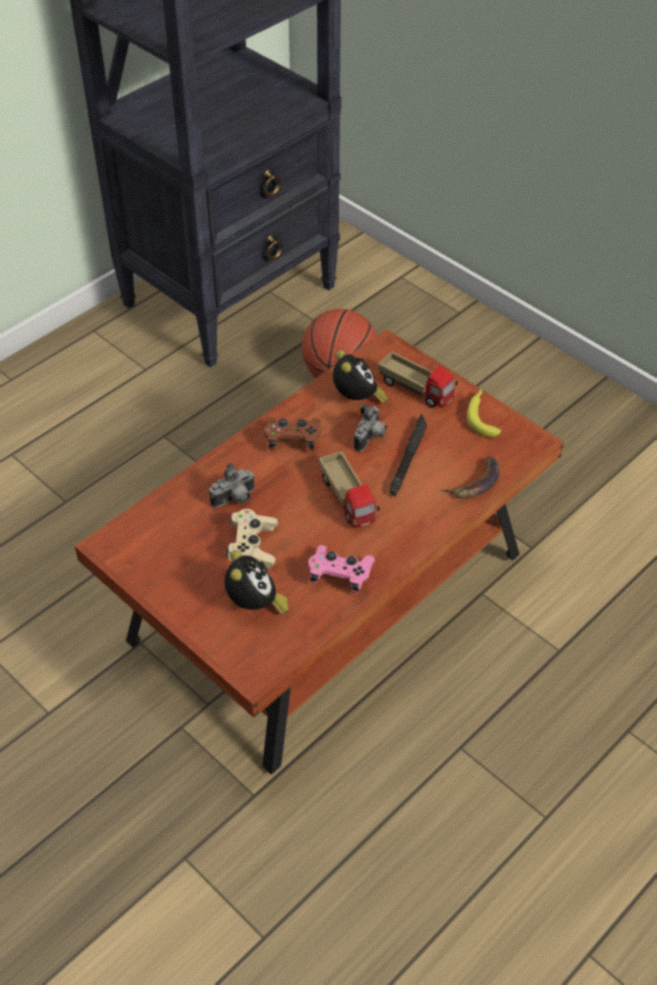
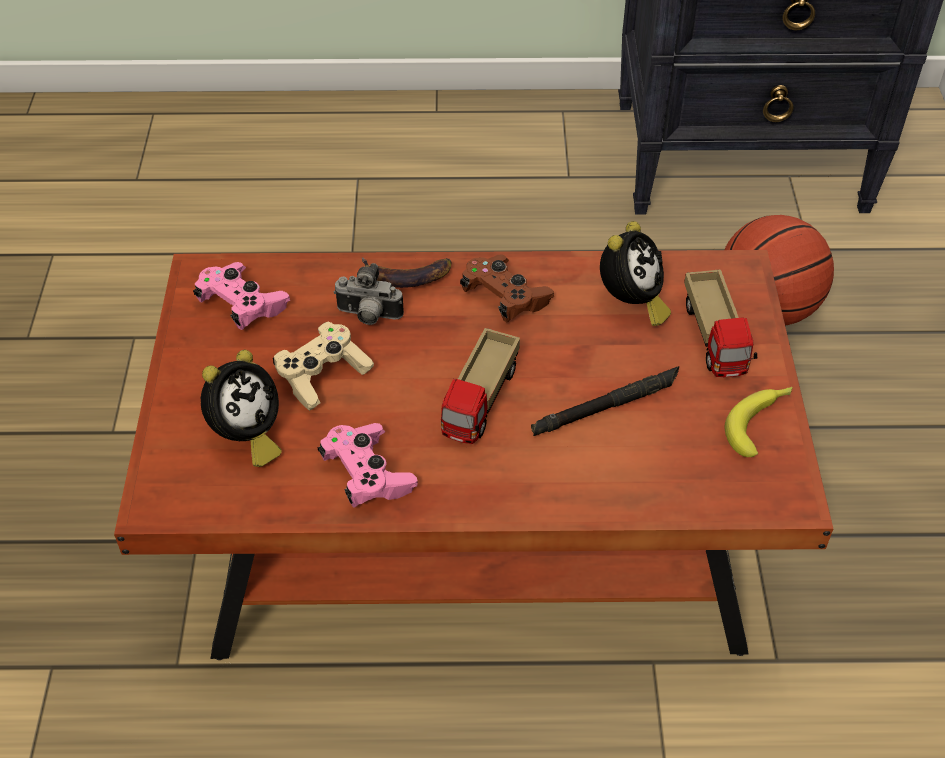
camera: 45 degrees right, 0 degrees up
camera [354,404,387,451] -> none
banana [441,456,500,498] -> banana moved to [362,257,451,288]
none -> pink game controller [193,262,290,330]

